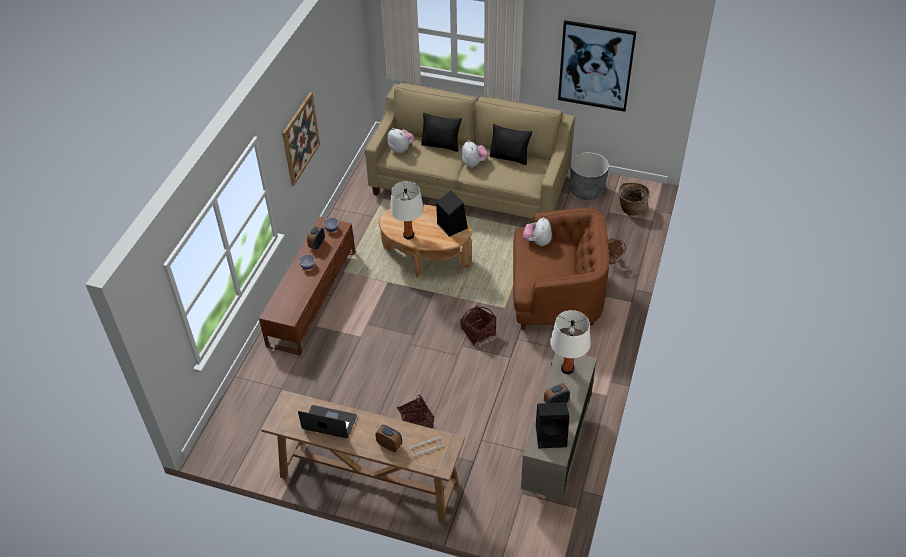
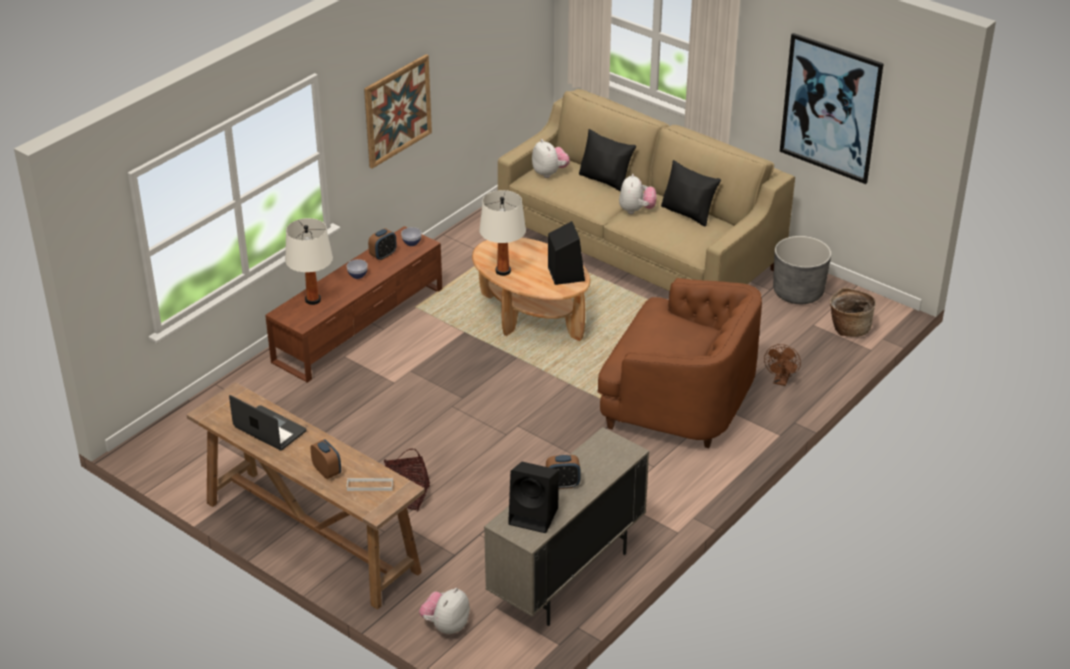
camera: 20 degrees right, 10 degrees down
basket [460,305,496,345] -> none
plush toy [523,217,552,246] -> plush toy moved to [419,588,470,635]
white table lamp [550,310,591,374] -> white table lamp moved to [285,218,333,305]

